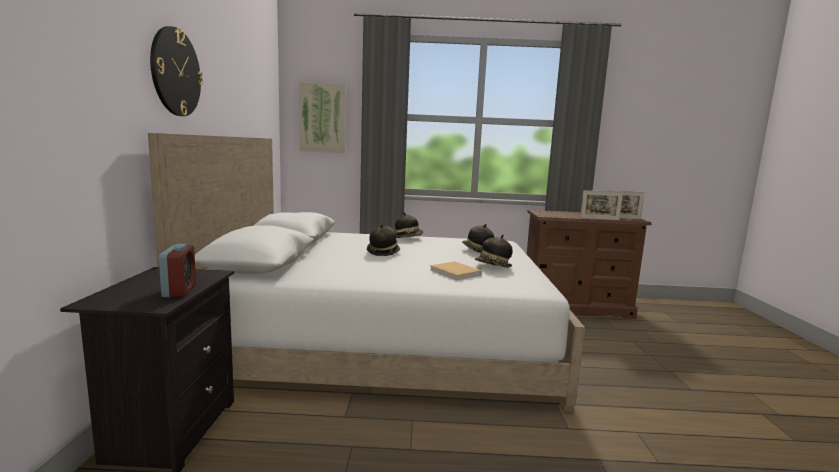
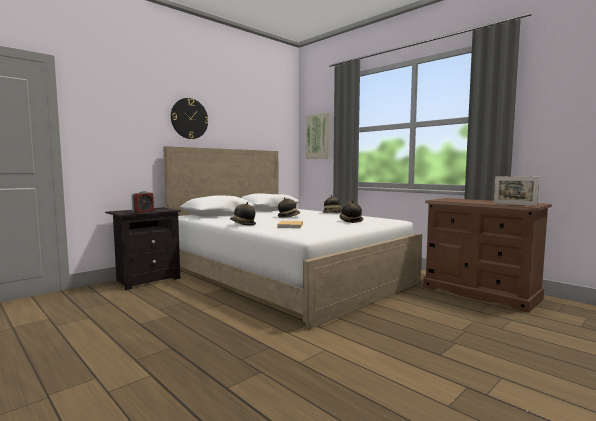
camera: 45 degrees right, 5 degrees down
hat [475,234,513,268] -> hat moved to [230,202,256,226]
picture frame [580,190,623,220] -> none

